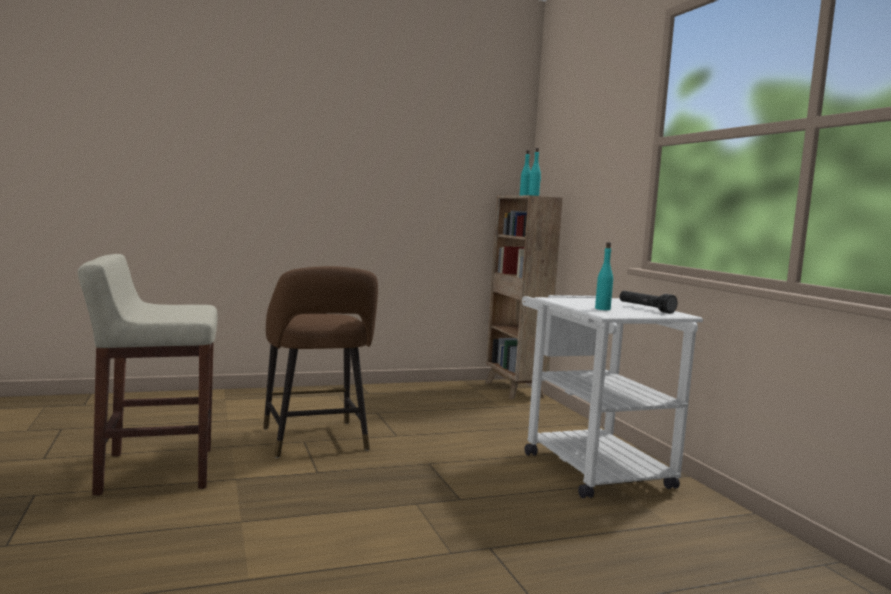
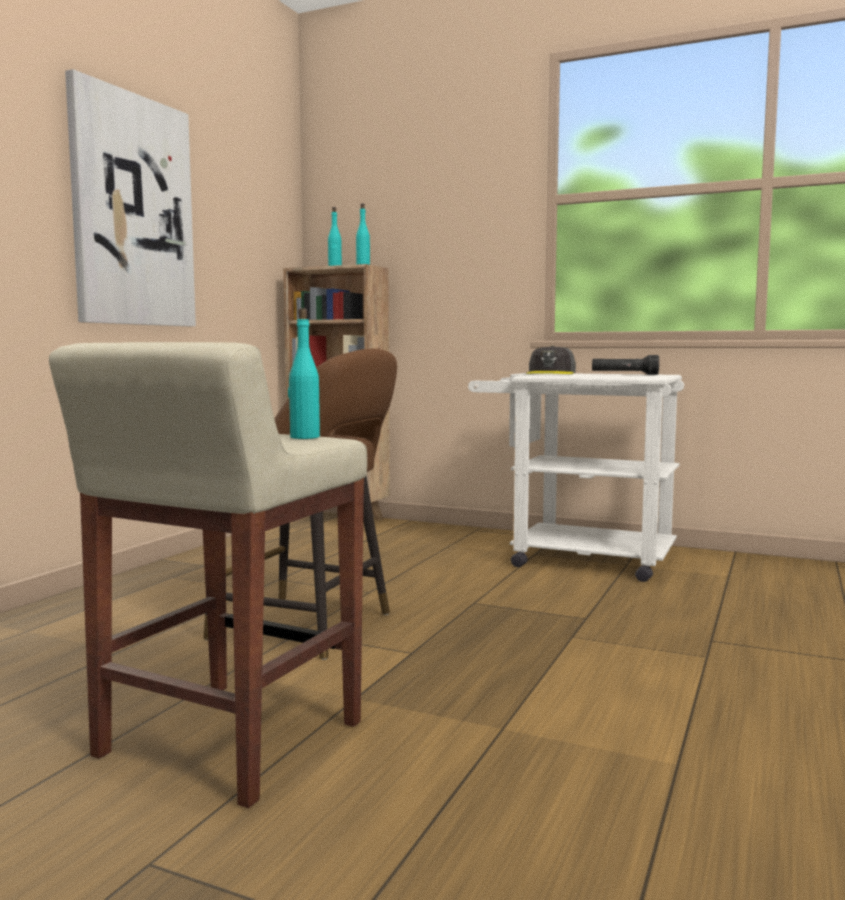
camera: 45 degrees left, 0 degrees up
turquoise bottle [595,242,613,310] -> turquoise bottle moved to [288,308,320,439]
none -> picture [65,69,196,326]
none -> grey cap [526,346,576,374]

